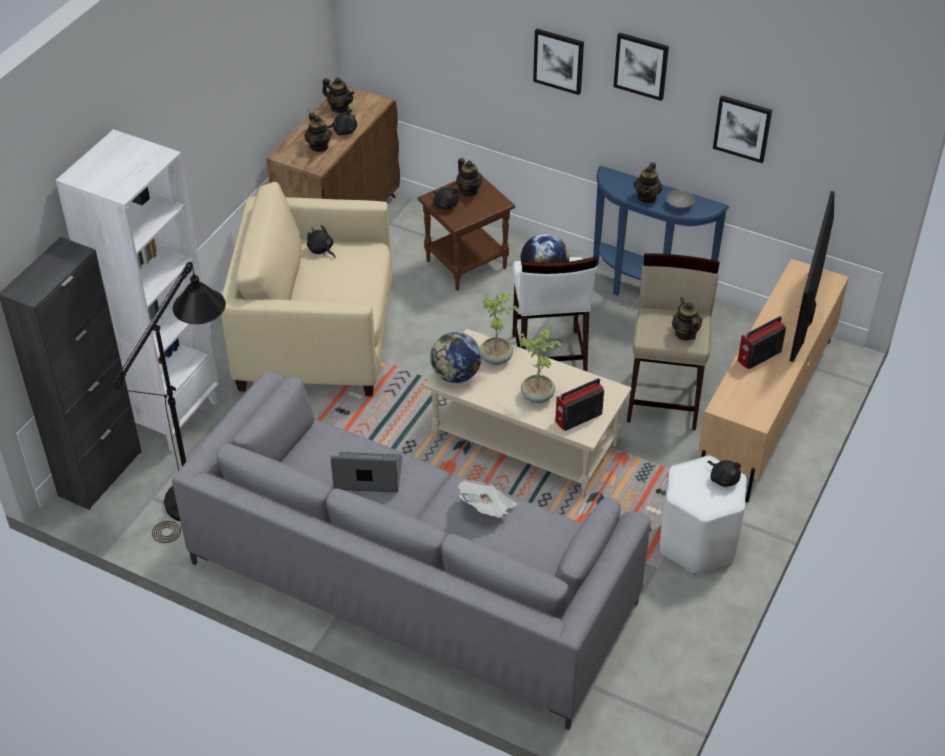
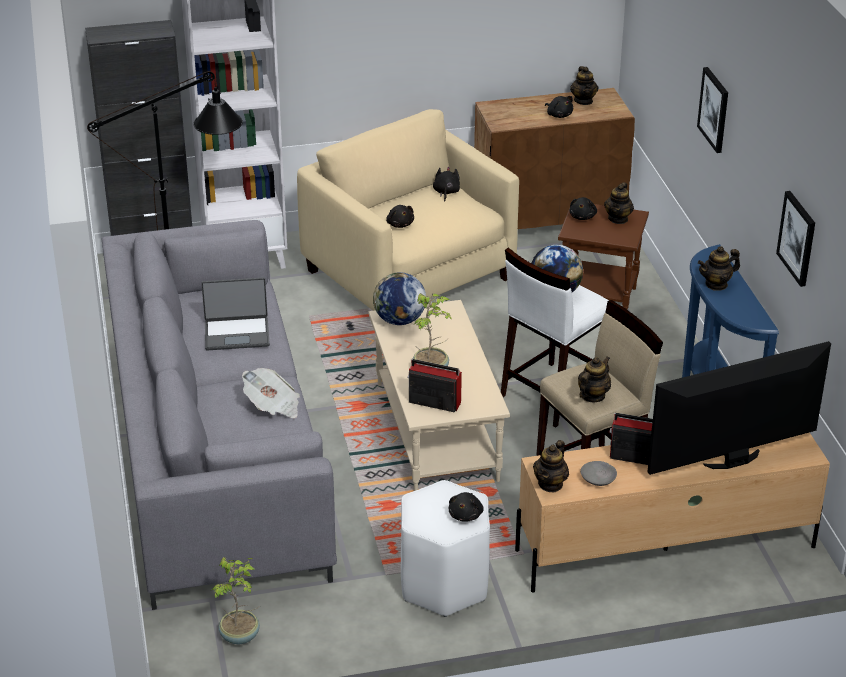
camera: 50 degrees right, 10 degrees down
teapot [305,113,332,152] -> teapot moved to [533,440,569,492]
laptop [331,452,402,493] -> laptop turned 120 degrees clockwise [201,277,270,350]
potted plant [480,293,521,365] -> potted plant moved to [212,557,260,644]
picture [613,32,669,101] -> none
grey bowl [666,190,695,209] -> grey bowl moved to [580,461,617,486]
none -> black plush toy [386,205,414,228]

